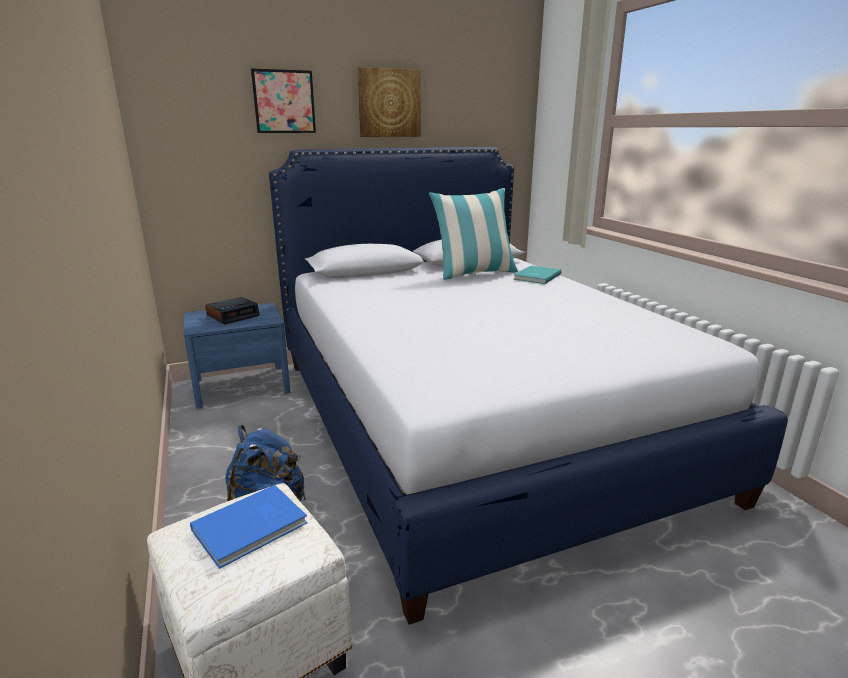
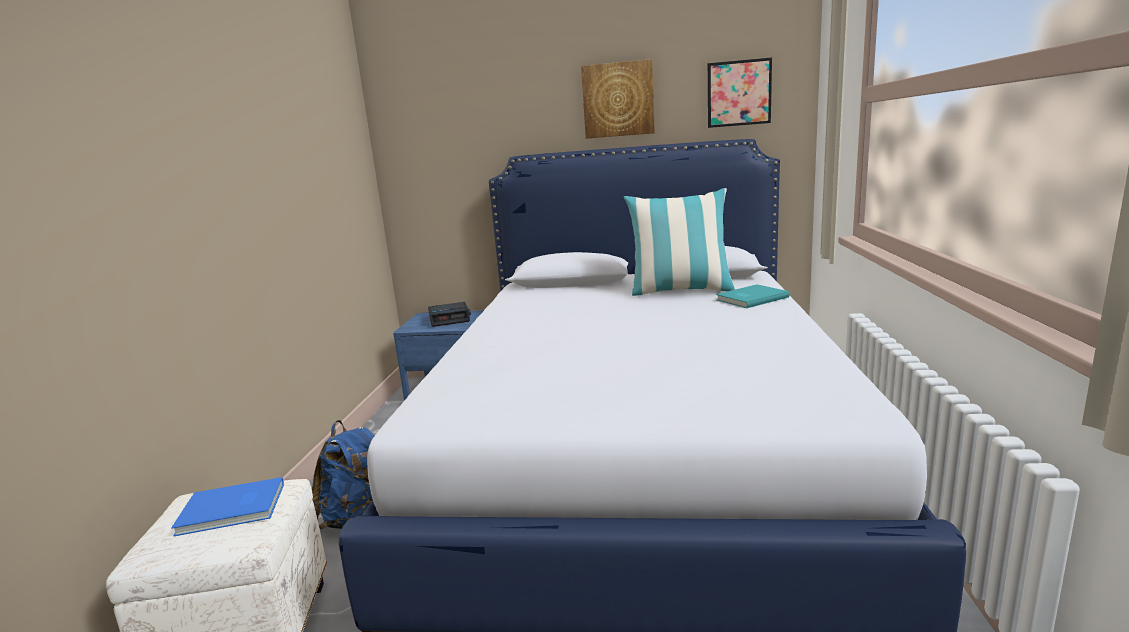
camera: 30 degrees right, 5 degrees down
picture [251,68,316,133] -> picture moved to [708,58,772,128]

